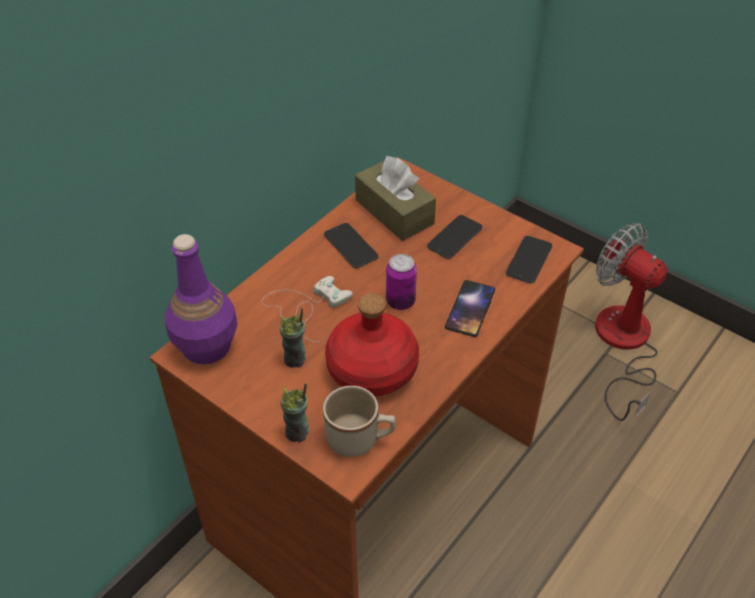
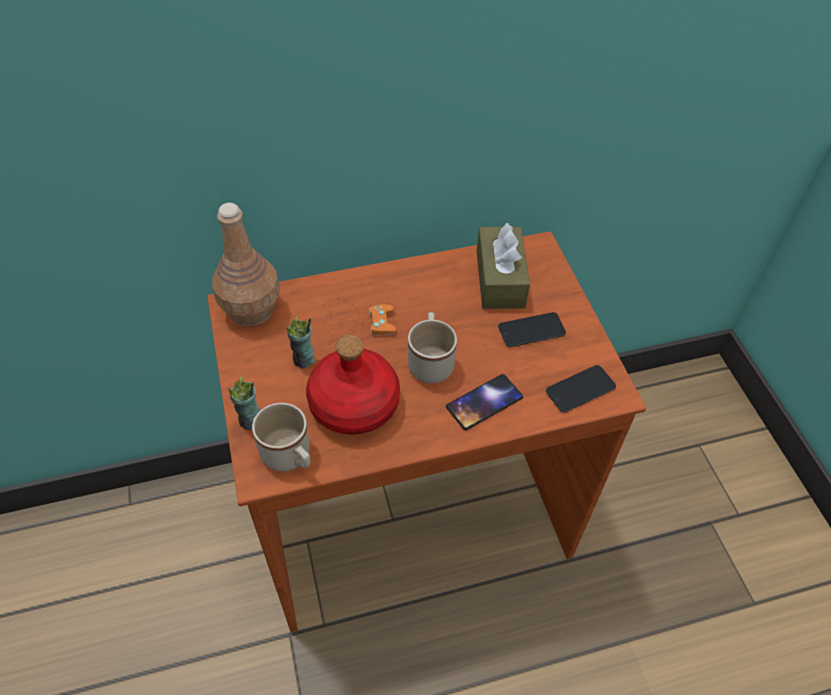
camera: 35 degrees right, 5 degrees up
purple bottle [165,234,237,364] -> brown bottle [212,203,280,327]
white game controller [261,276,353,342] -> orange game controller [319,293,397,353]
phone [324,223,379,268] -> none
can [386,254,417,310] -> beige mug [408,312,457,383]
fan [595,223,667,421] -> none

